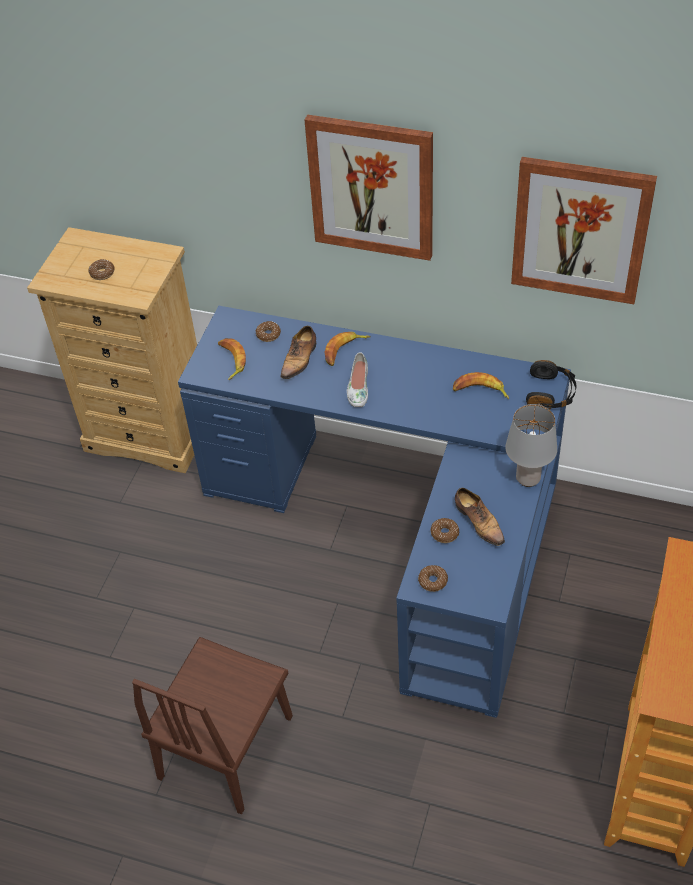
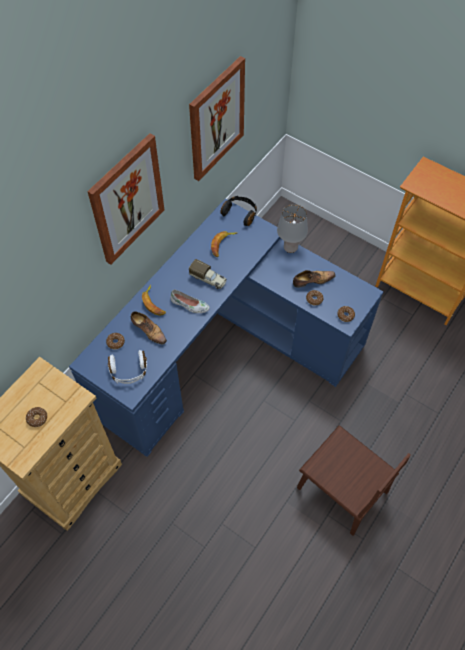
camera: 75 degrees left, 10 degrees up
banana [218,338,246,380] -> white headphones [108,350,147,384]
none -> toy truck [189,259,227,289]

